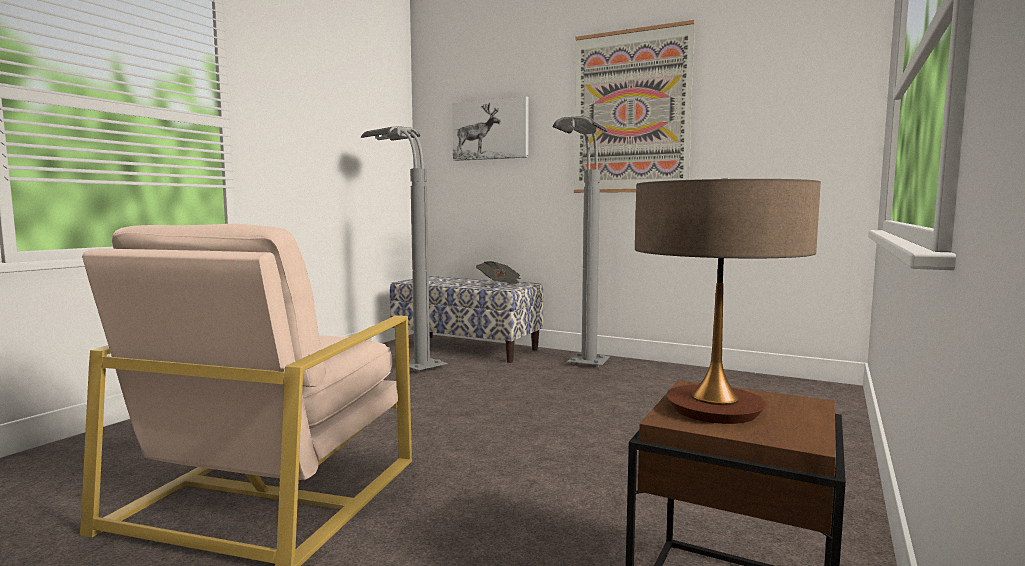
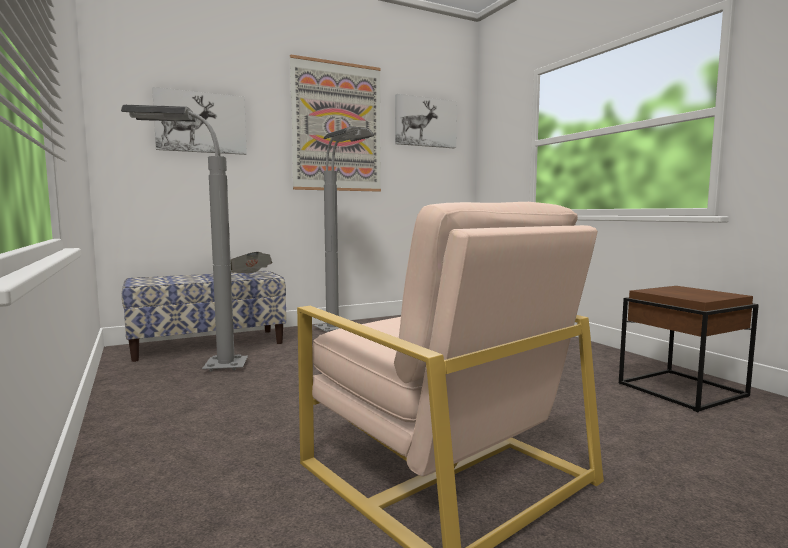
camera: 55 degrees left, 0 degrees up
table lamp [635,179,821,424] -> none
none -> picture [395,94,457,148]

